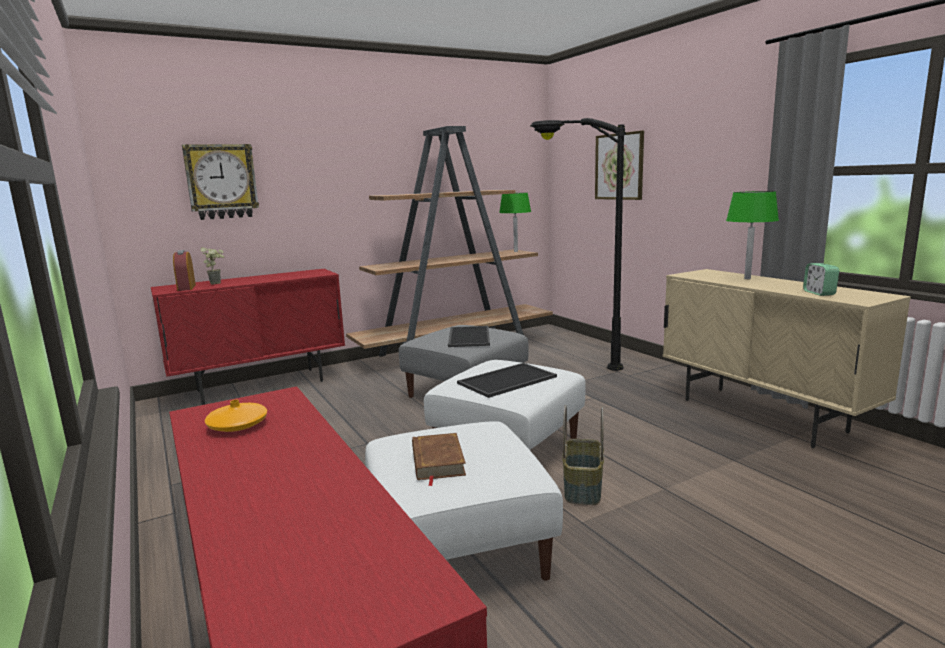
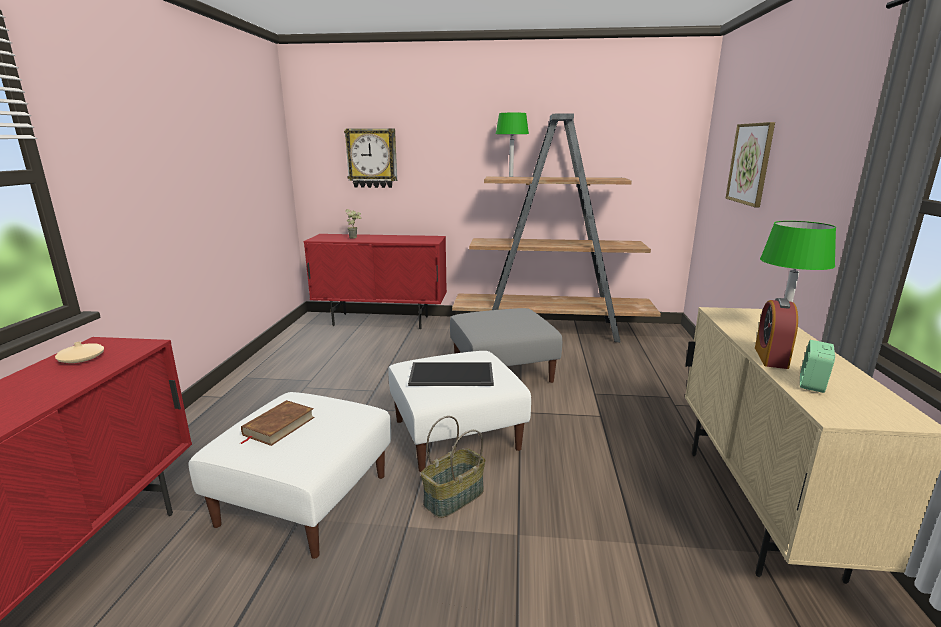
camera: 35 degrees right, 5 degrees up
alarm clock [173,250,196,291] -> alarm clock moved to [755,298,798,369]
orange vase [205,400,267,432] -> beige vase [55,342,104,363]
tray [448,326,490,347] -> none
green table lamp [499,193,531,252] -> green table lamp moved to [496,113,529,177]
black floor lamp [530,118,626,371] -> none

